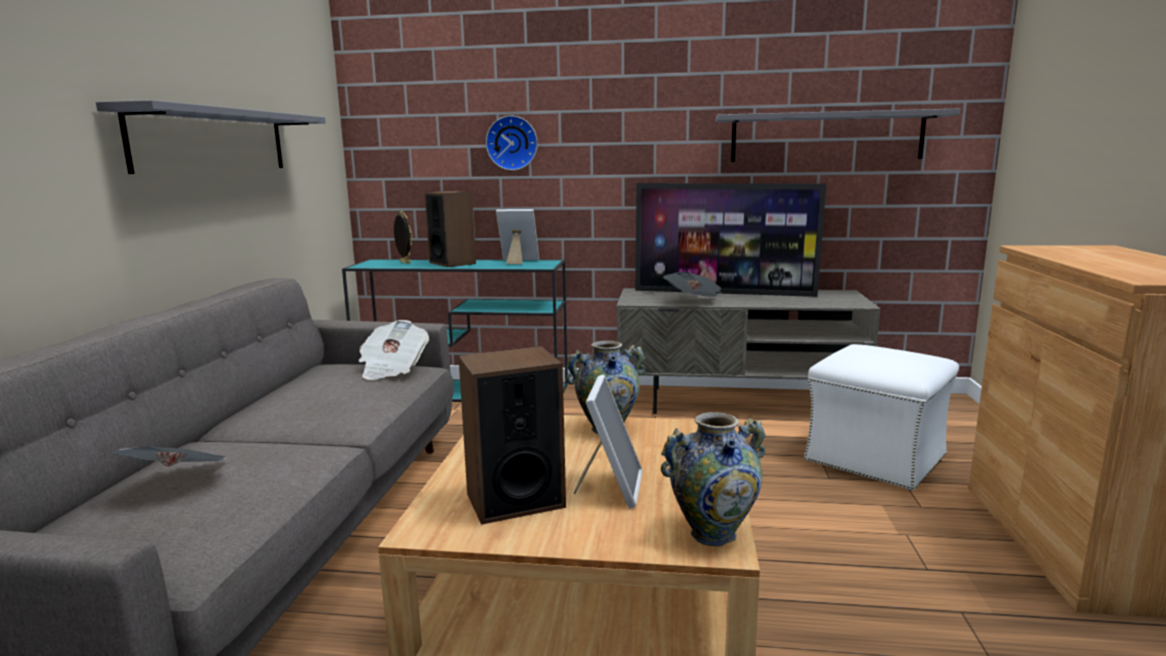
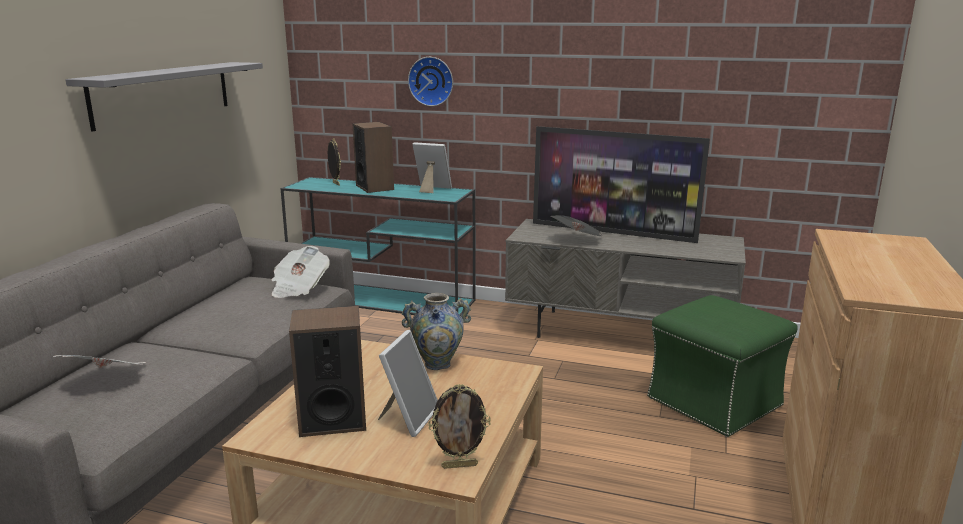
camera: 10 degrees right, 5 degrees up
vase [661,412,766,546] -> picture frame [428,384,491,469]
grey shelf [716,108,960,162] -> none
white ottoman [804,344,959,491] -> green ottoman [647,295,798,437]

